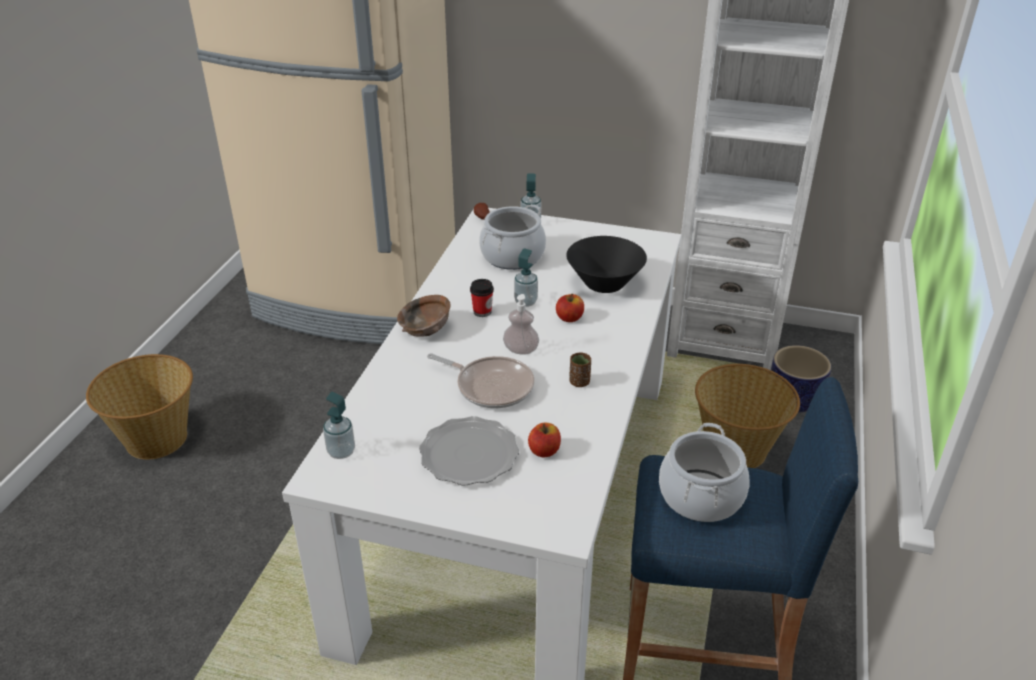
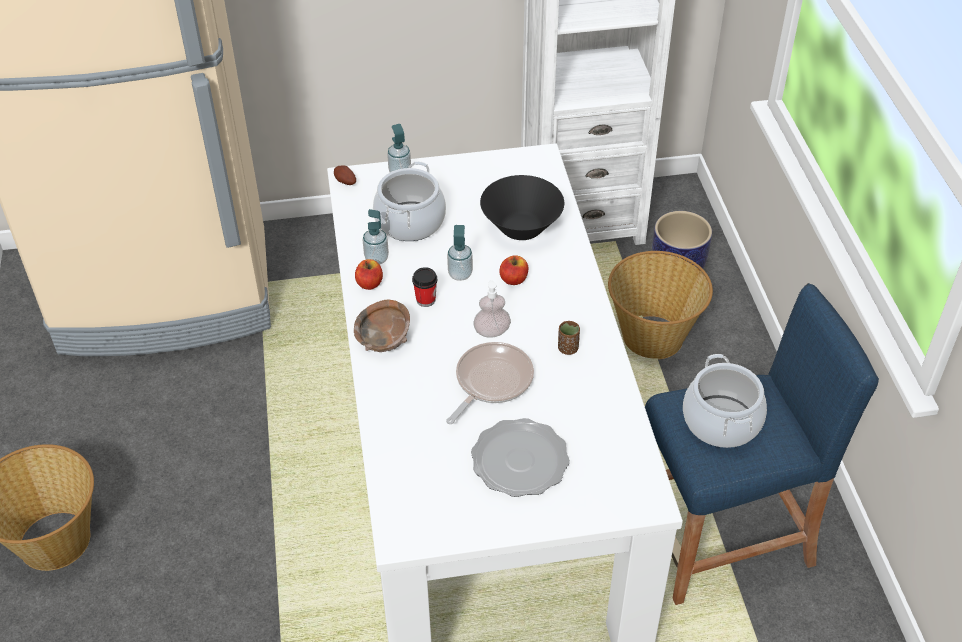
camera: 25 degrees left, 10 degrees up
soap dispenser [323,392,355,459] -> soap dispenser moved to [363,209,389,265]
frying pan [427,353,534,408] -> frying pan turned 60 degrees counterclockwise [446,342,534,424]
apple [528,422,561,457] -> apple moved to [355,259,383,290]

